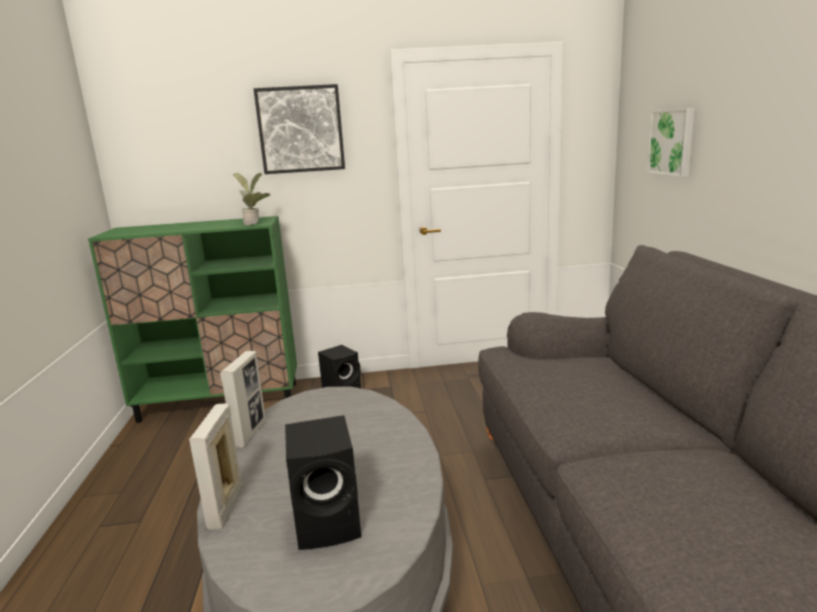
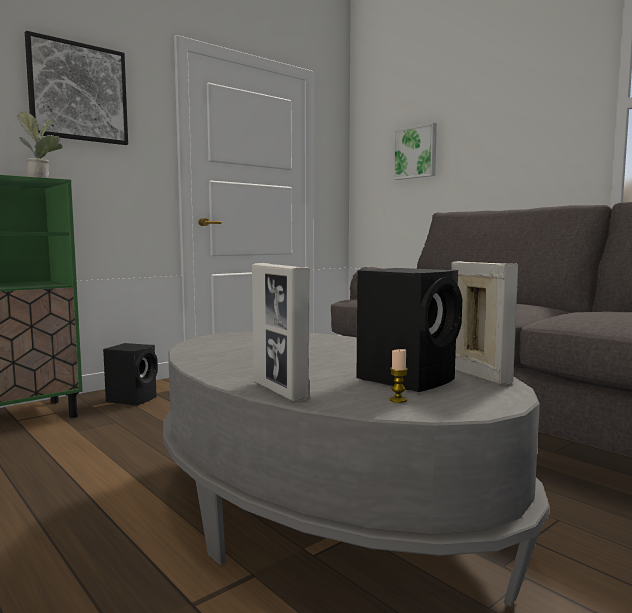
camera: 35 degrees left, 10 degrees down
picture frame [220,351,266,448] -> picture frame moved to [451,261,518,385]
none -> candle [390,349,408,403]

